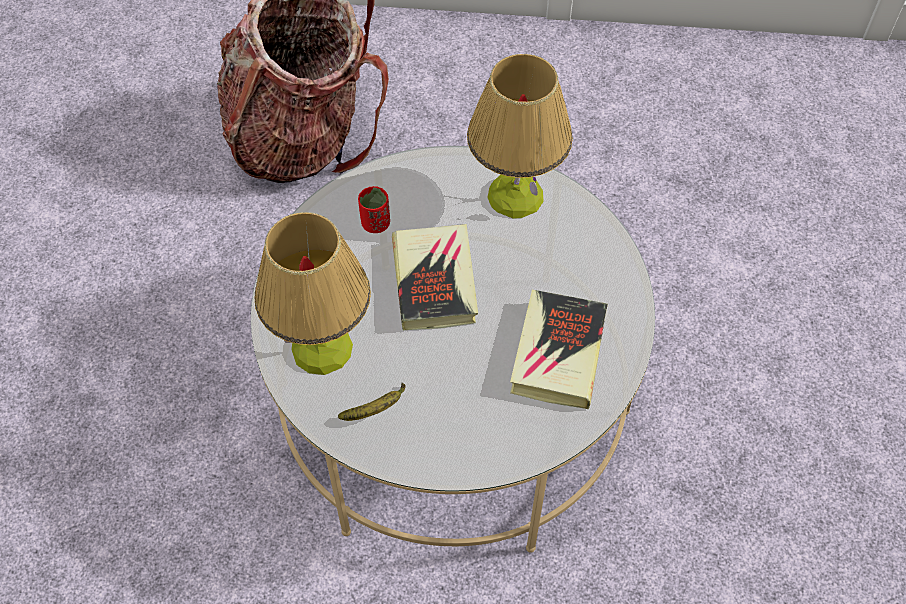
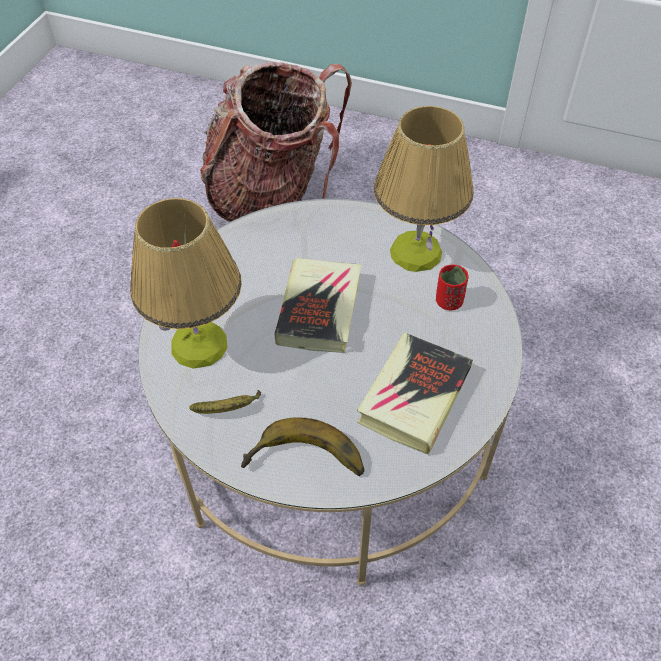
camera: 15 degrees right, 5 degrees down
red cup [358,186,390,233] -> red cup moved to [436,264,469,310]
none -> banana [241,417,364,477]

